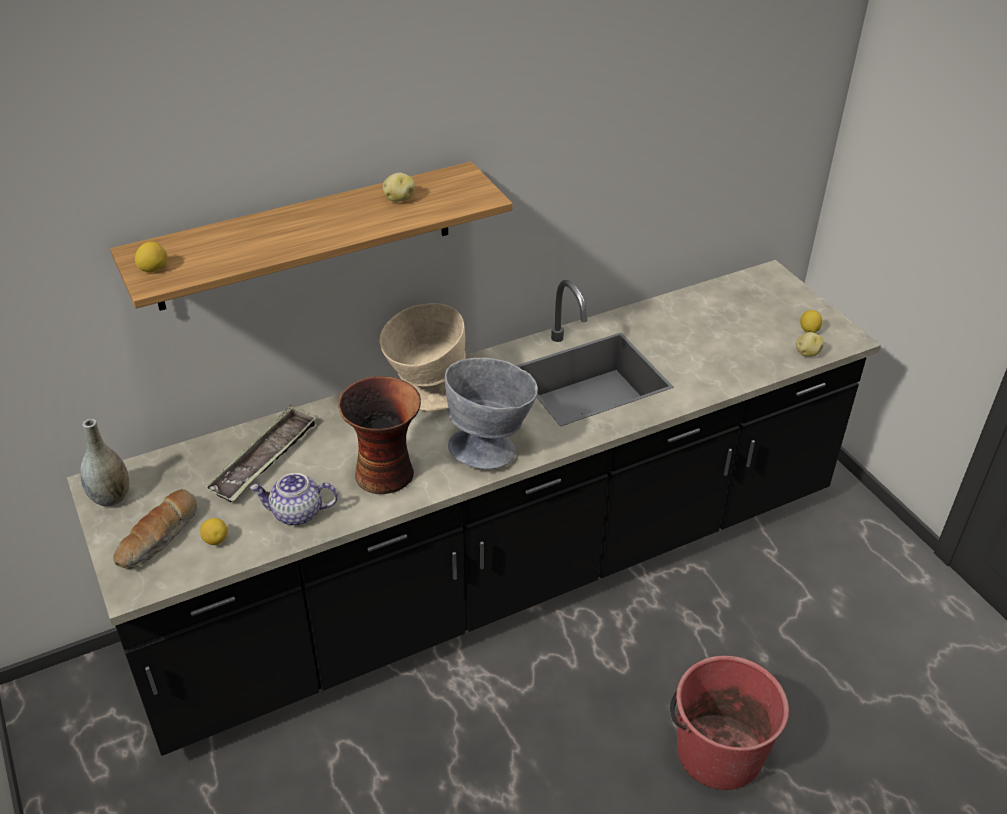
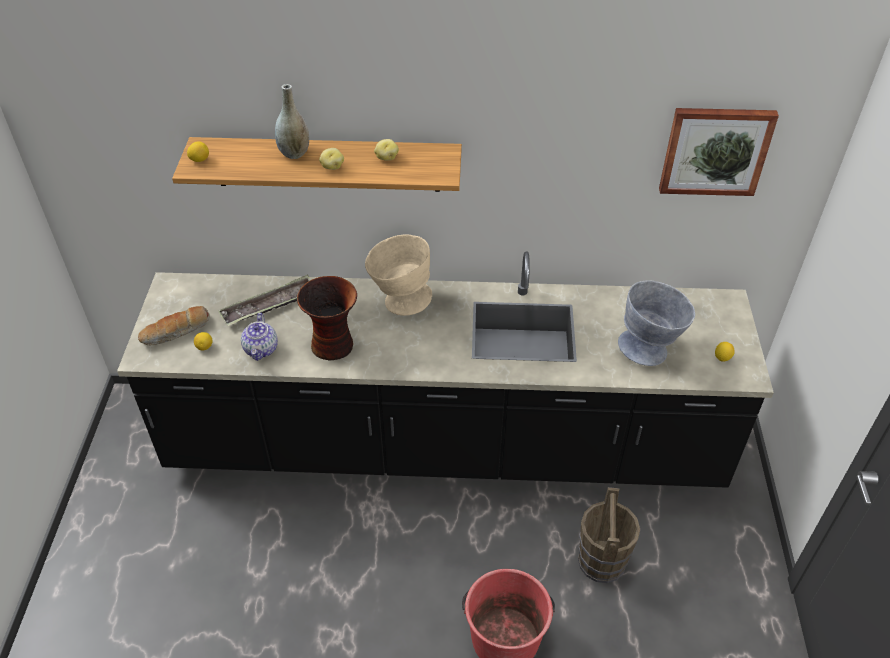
camera: 30 degrees right, 5 degrees up
grey vase [80,419,129,507] -> grey vase moved to [275,84,309,159]
teapot [250,473,338,526] -> teapot turned 120 degrees counterclockwise [241,313,278,361]
grey bowl [445,358,538,469] -> grey bowl moved to [618,281,695,366]
potato [796,332,824,357] -> potato moved to [319,148,344,170]
none -> brown bucket [578,487,640,583]
none -> picture [659,108,779,196]

